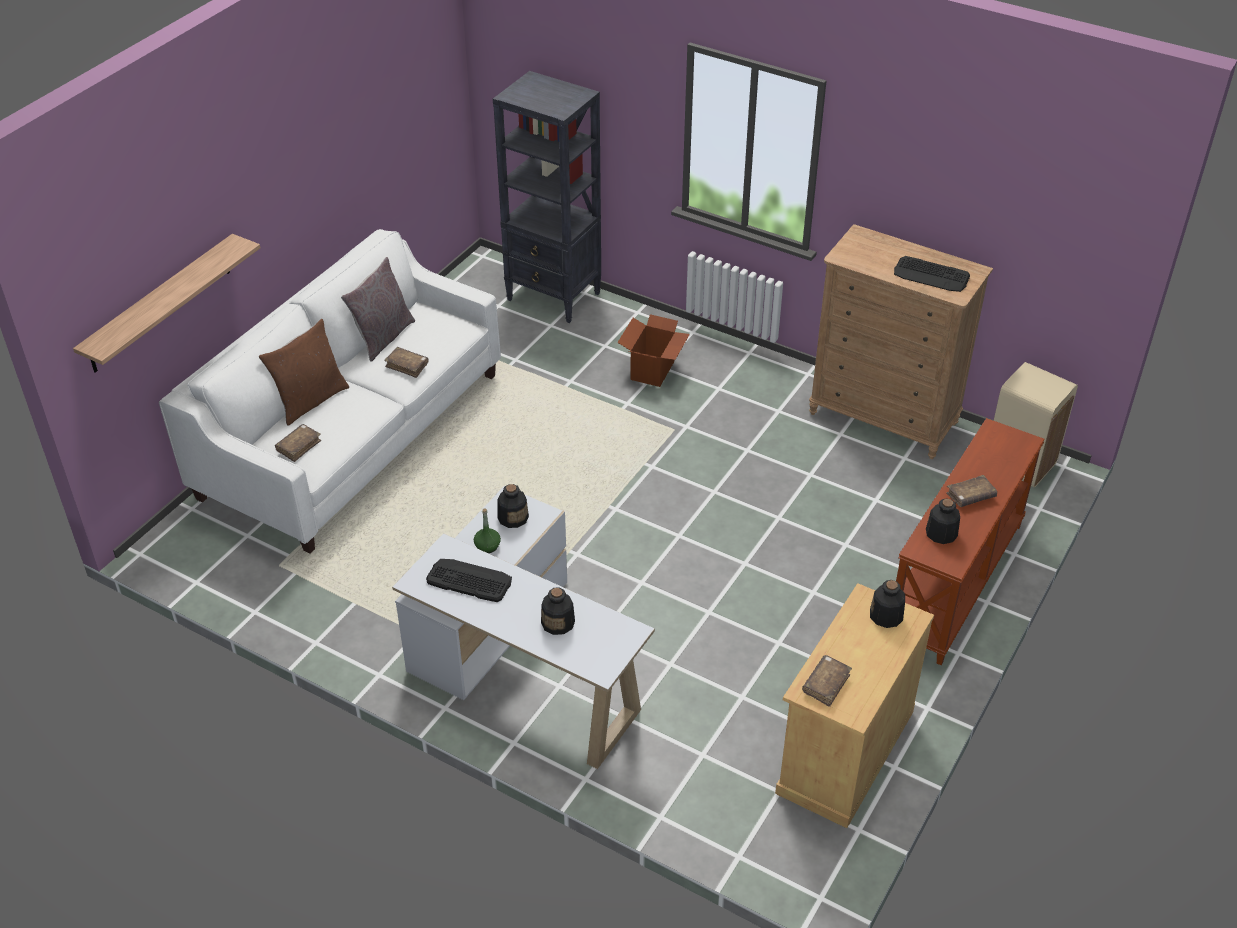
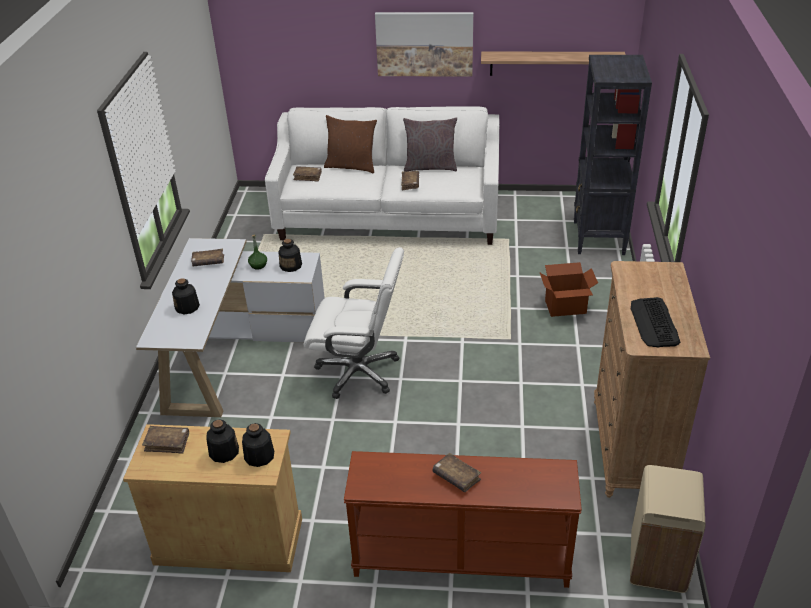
camera: 65 degrees right, 5 degrees down
shelf [73,234,260,373] -> shelf moved to [481,52,626,76]
keyboard [426,559,512,602] -> brown book [191,249,224,267]
bottle [926,498,960,544] -> bottle moved to [206,419,239,463]
none -> white office chair [304,247,404,399]
none -> picture [375,12,473,77]

